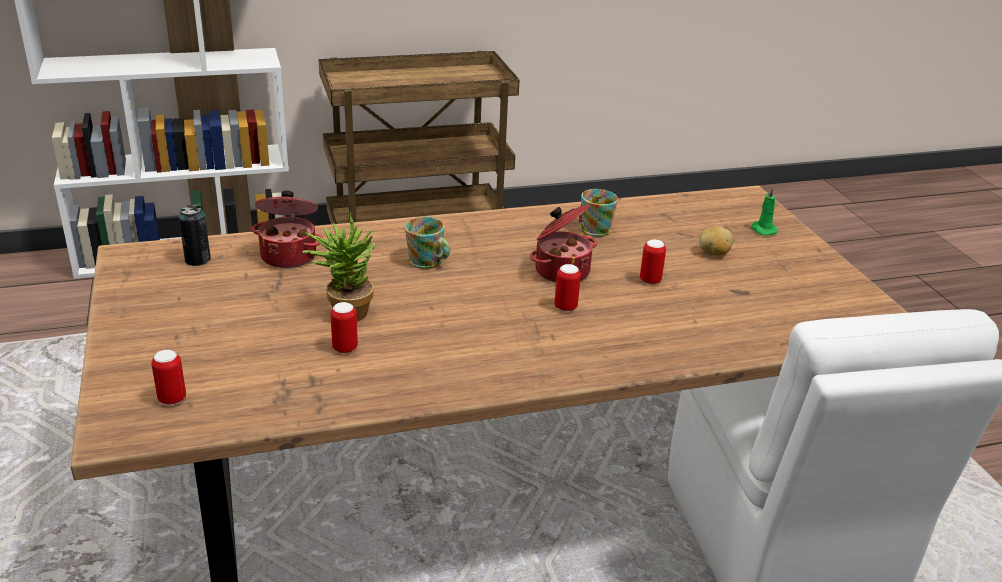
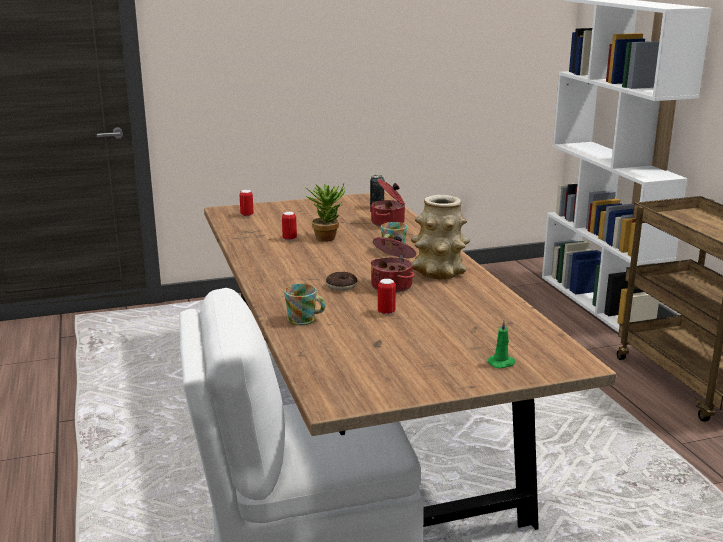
camera: 90 degrees right, 10 degrees down
can [554,264,581,312] -> donut [326,272,358,291]
mug [580,189,618,237] -> mug moved to [284,284,326,325]
potato [699,226,733,255] -> none
none -> vase [411,195,470,279]

